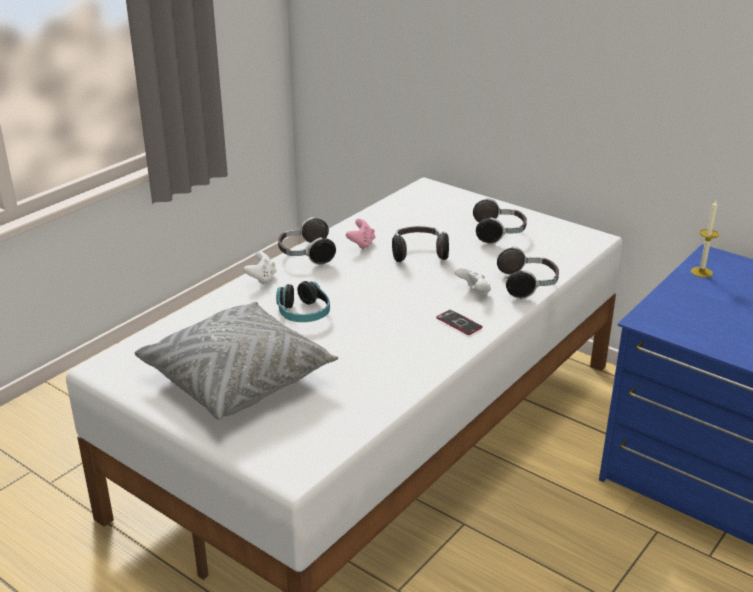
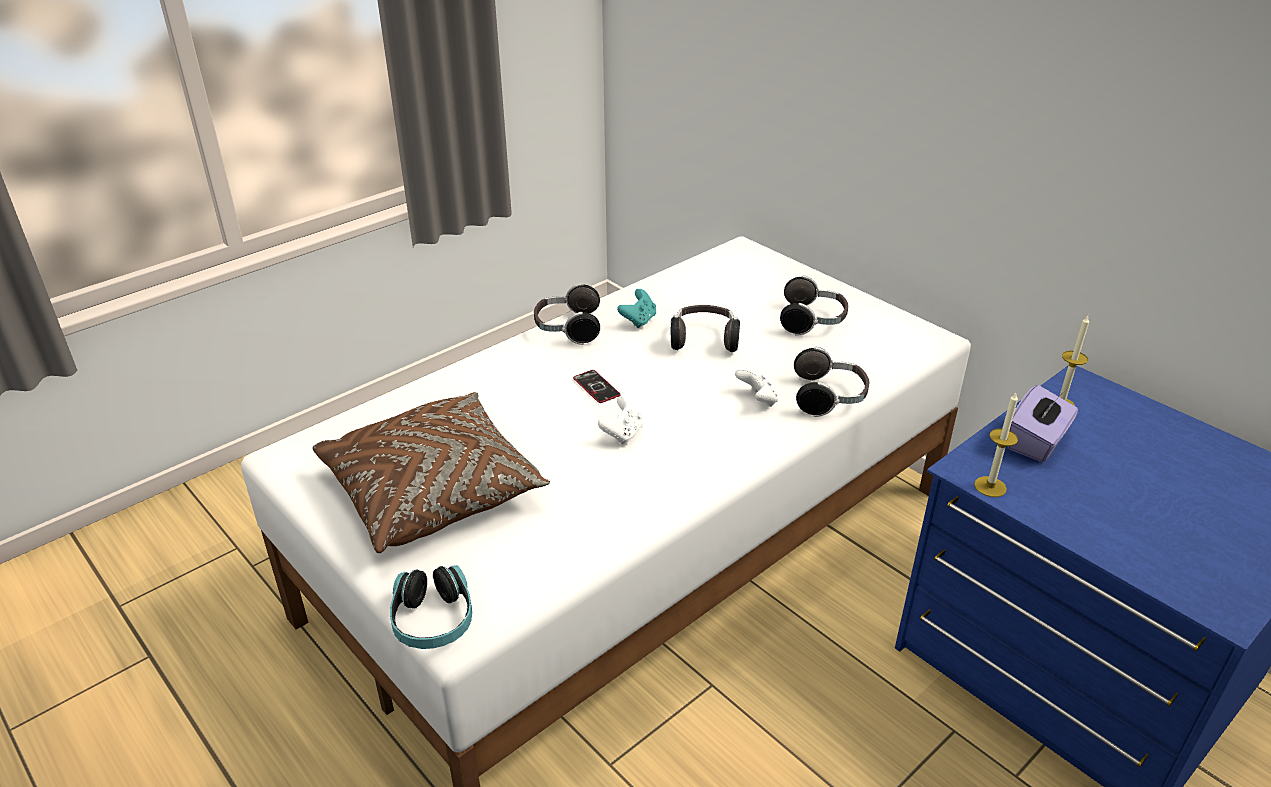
camera: 10 degrees right, 5 degrees up
grey pillow [135,302,339,420] -> brown pillow [313,392,550,553]
white game controller [243,251,276,285] -> white game controller moved to [598,396,643,445]
headphones [276,281,330,322] -> headphones moved to [390,565,472,649]
pink game controller [346,219,375,250] -> turquoise game controller [617,289,656,328]
phone [436,310,483,335] -> phone moved to [573,370,621,403]
none -> candle [974,393,1018,497]
none -> purple tissue box [1007,385,1078,462]

